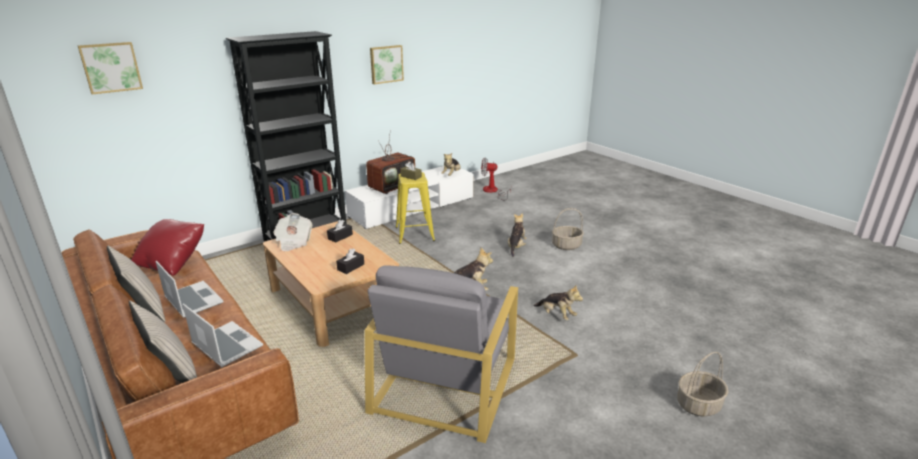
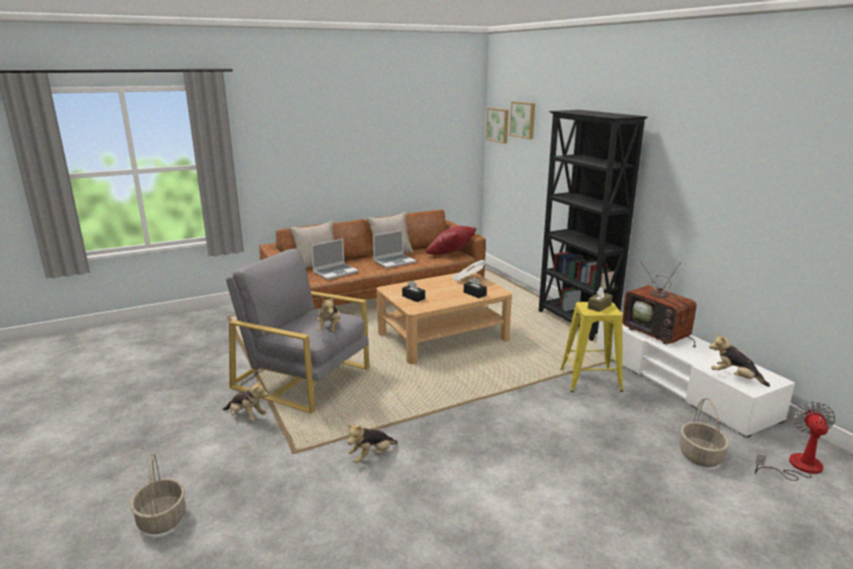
camera: 100 degrees right, 5 degrees down
picture [370,45,404,84] -> picture moved to [486,108,509,143]
plush toy [508,213,527,257] -> plush toy moved to [222,379,268,421]
basket [552,208,584,250] -> basket moved to [680,398,729,467]

